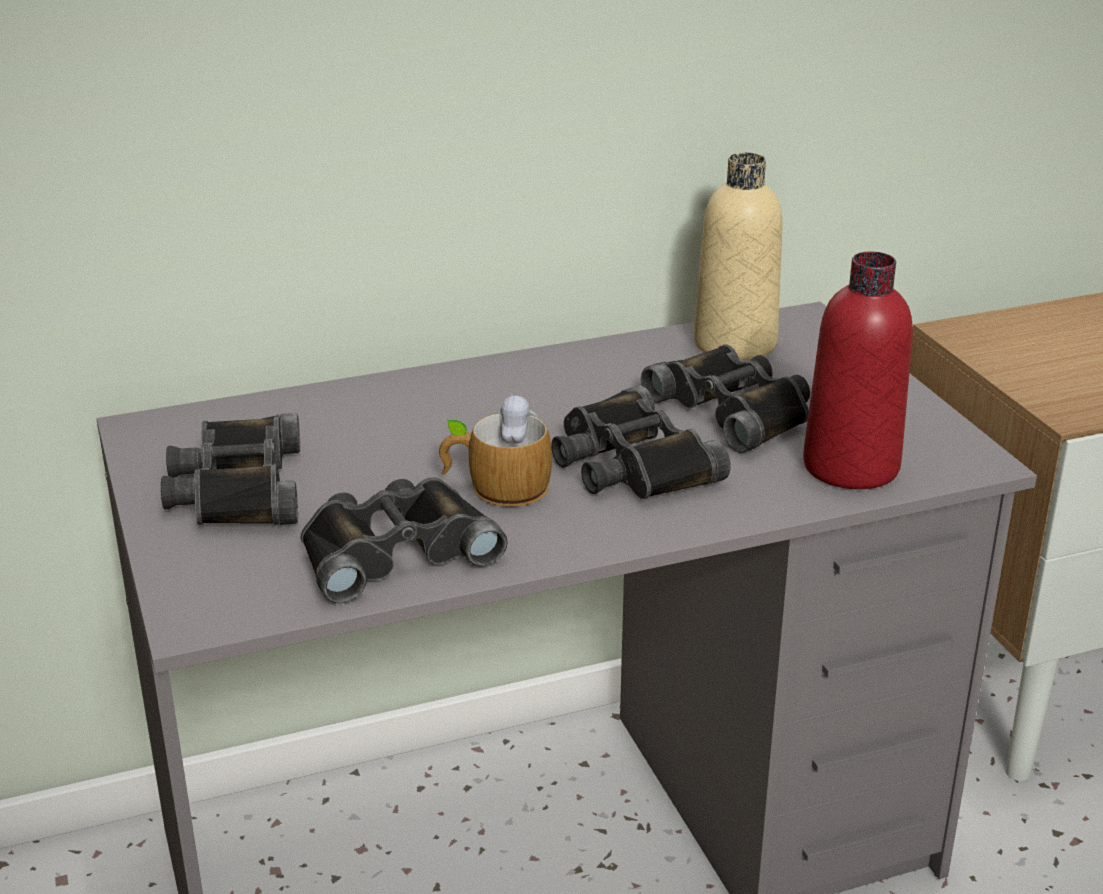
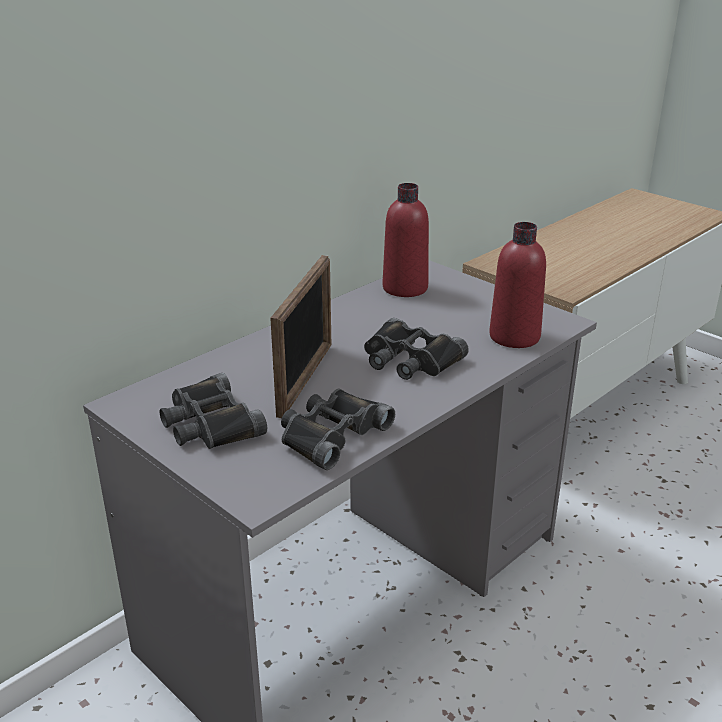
camera: 25 degrees left, 0 degrees up
mug [439,392,552,507] -> none
black binoculars [641,345,810,453] -> none
beige bottle [694,153,782,360] -> red bottle [383,183,429,297]
none -> picture frame [270,255,331,418]

